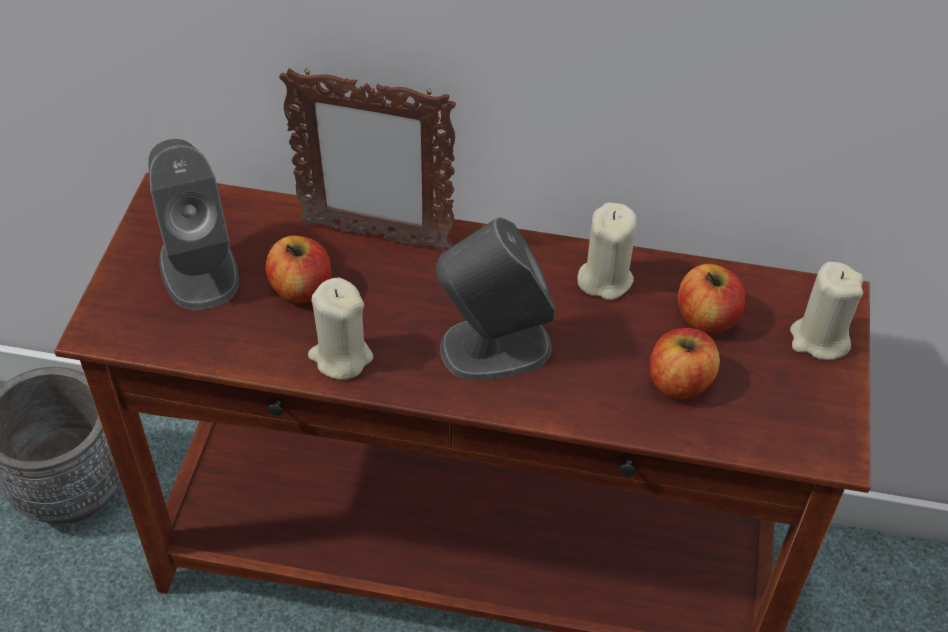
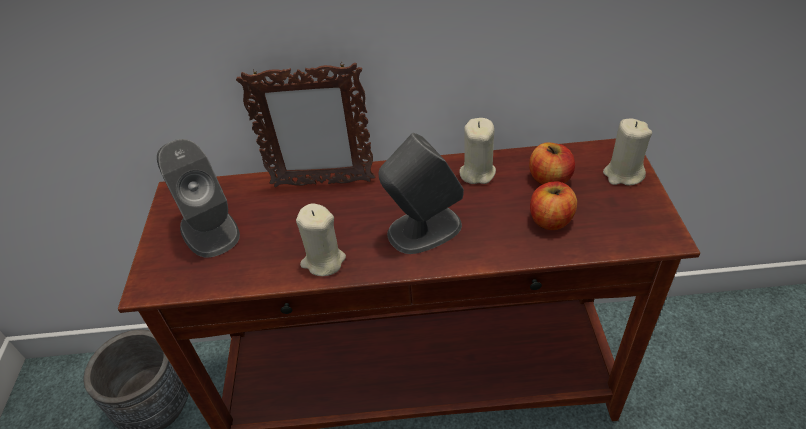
camera: 10 degrees left, 5 degrees down
apple [266,235,331,303] -> none

